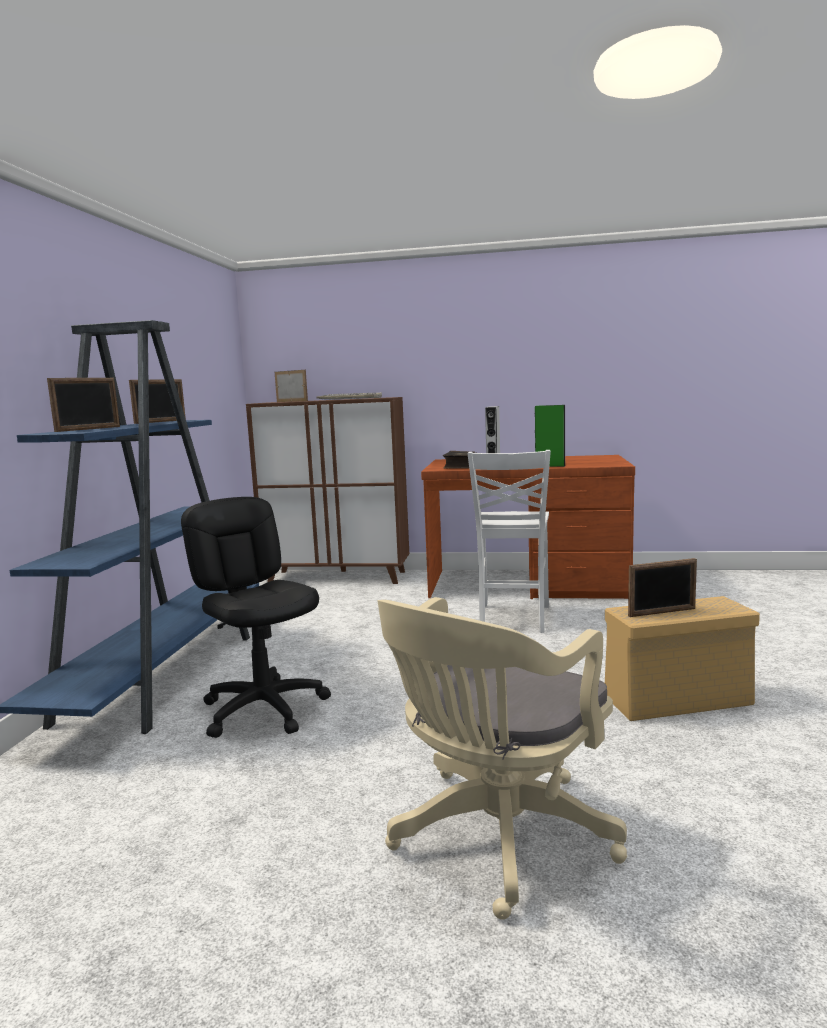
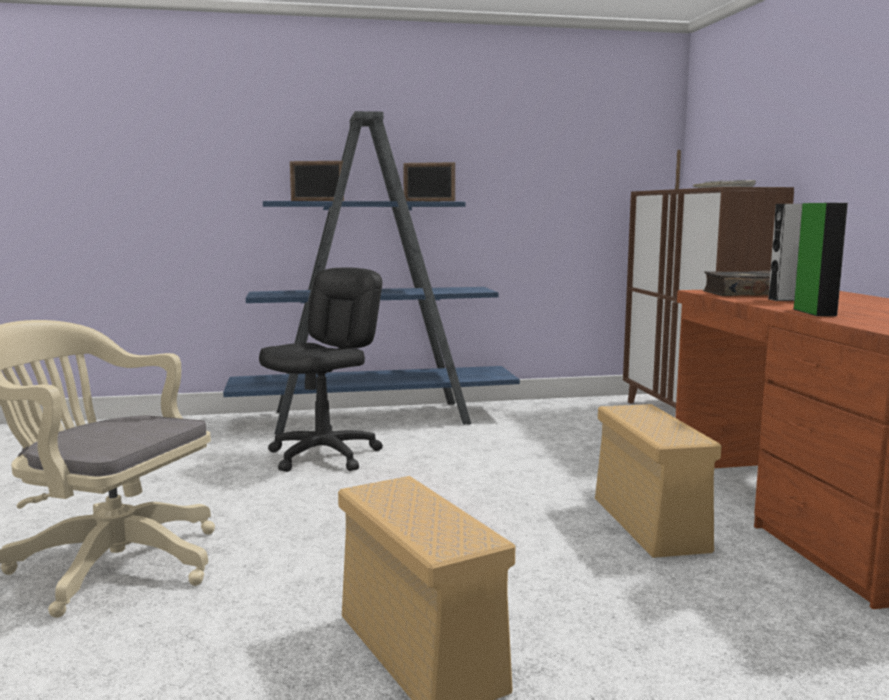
camera: 70 degrees right, 0 degrees up
white chair [467,450,551,633] -> beige storage box [595,404,722,558]
picture frame [628,558,697,617] -> none

